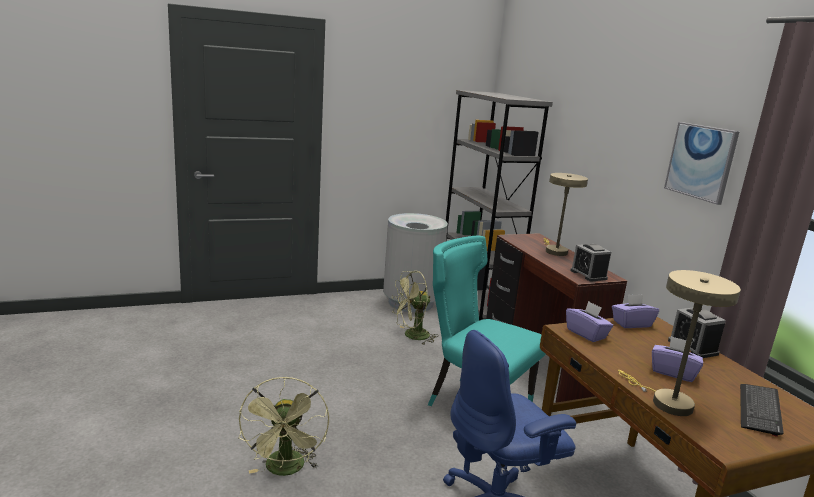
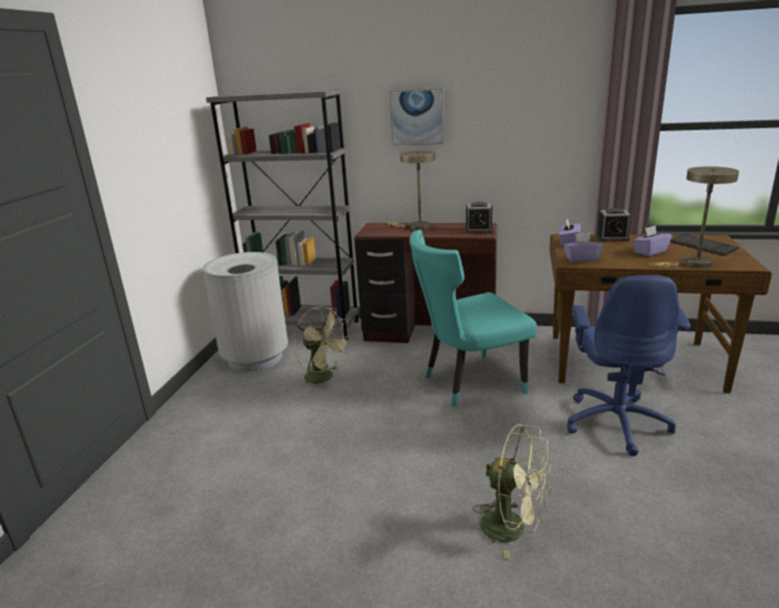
camera: 55 degrees left, 5 degrees up
green fan [392,271,439,345] -> green fan turned 60 degrees counterclockwise [294,306,352,391]
picture [664,122,739,205] -> picture moved to [390,88,444,146]

